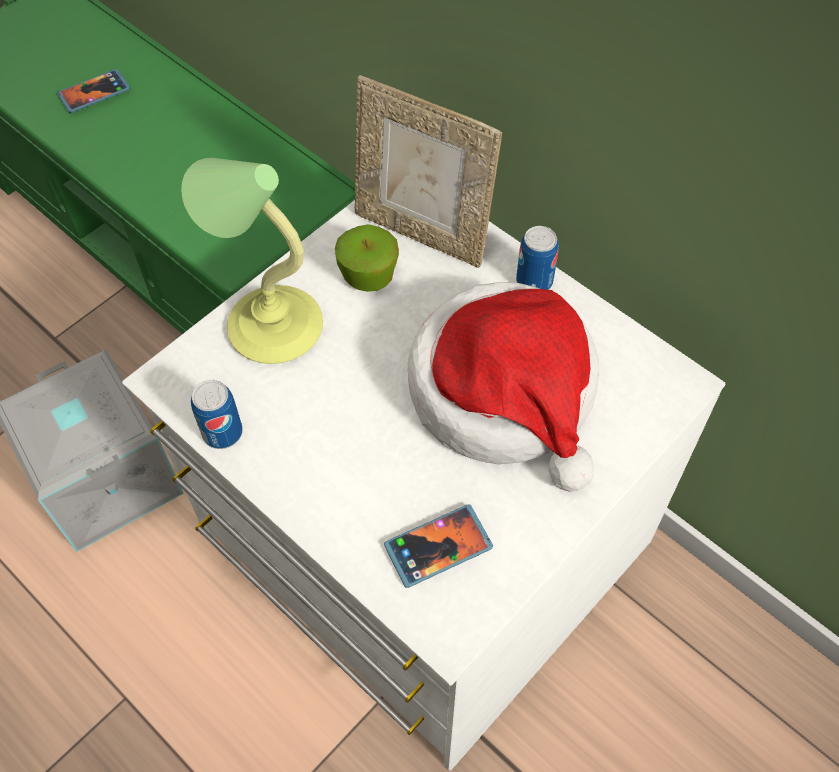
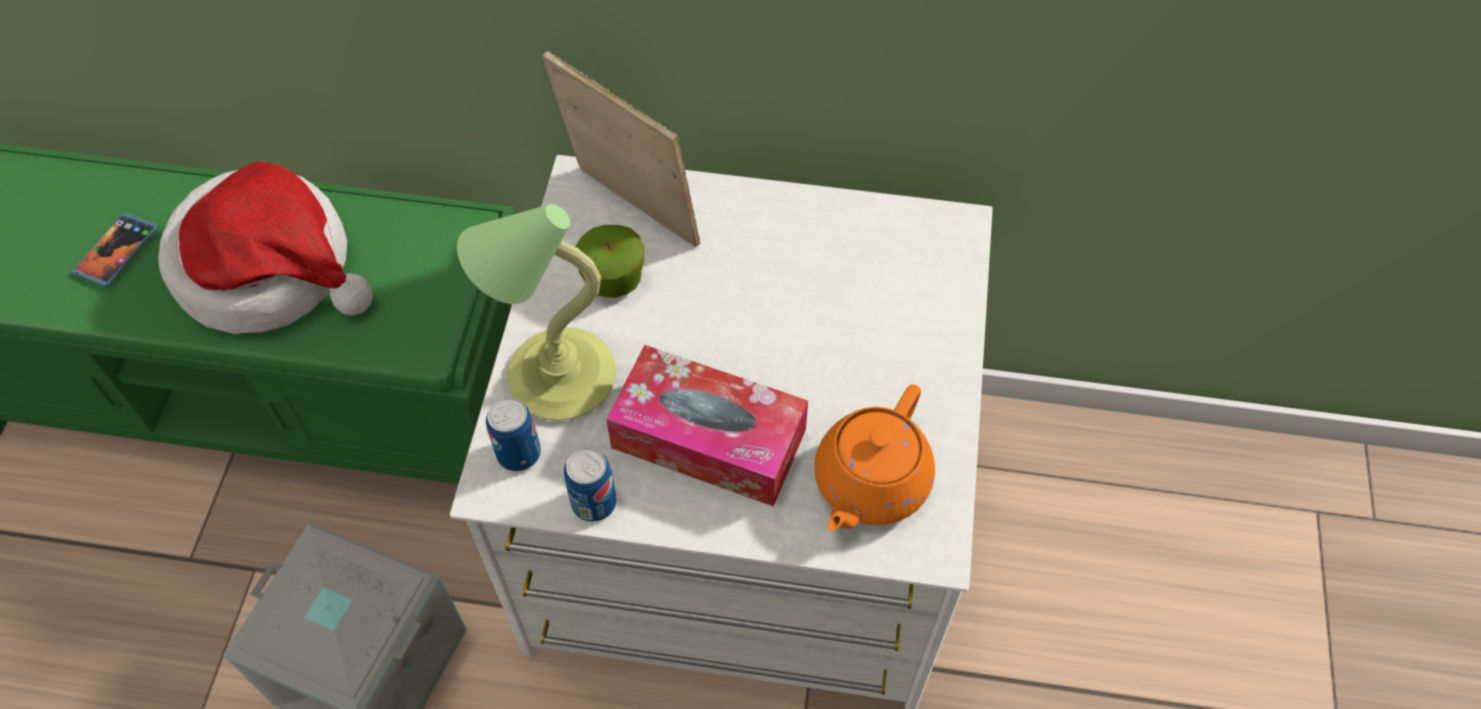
camera: 35 degrees left, 0 degrees up
picture frame [355,75,502,268] -> picture frame turned 135 degrees counterclockwise [542,51,700,247]
phone [384,504,493,588] -> orange teapot [814,384,935,531]
hat [408,282,599,491] -> hat moved to [158,162,373,334]
can [516,226,559,290] -> can moved to [486,397,541,472]
none -> tissue box [606,345,808,507]

